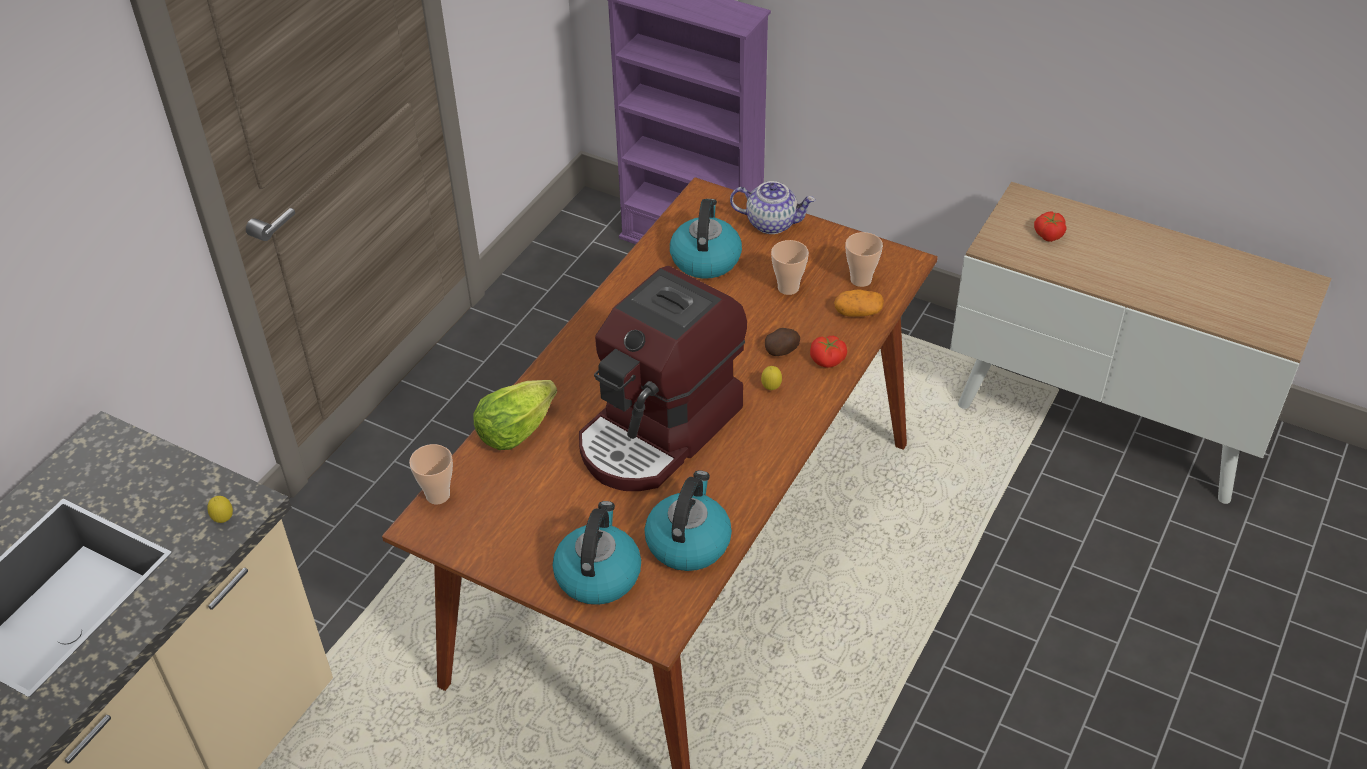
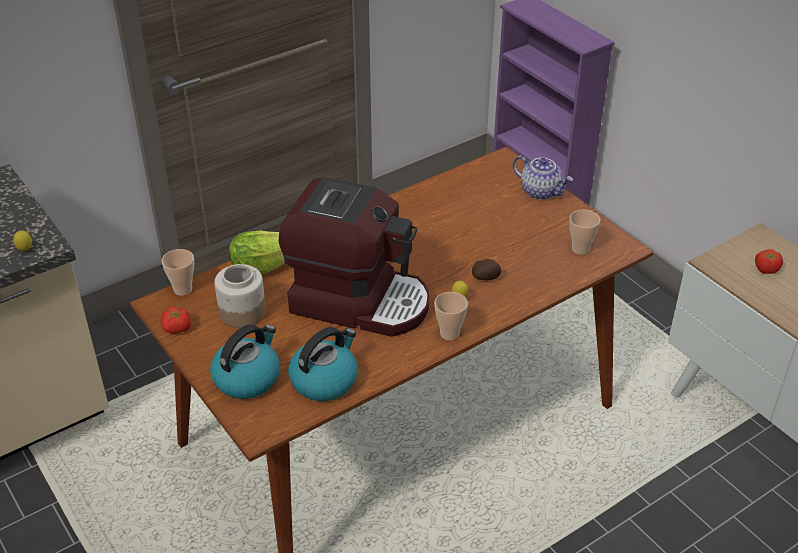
camera: 25 degrees right, 5 degrees down
coffee machine [579,266,747,491] -> coffee machine turned 135 degrees counterclockwise [279,177,430,337]
kettle [670,199,742,278] -> none
cup [771,240,809,295] -> cup moved to [434,292,468,340]
tomato [810,336,847,368] -> tomato moved to [161,306,191,334]
potato [834,289,884,317] -> none
none -> jar [214,264,266,328]

